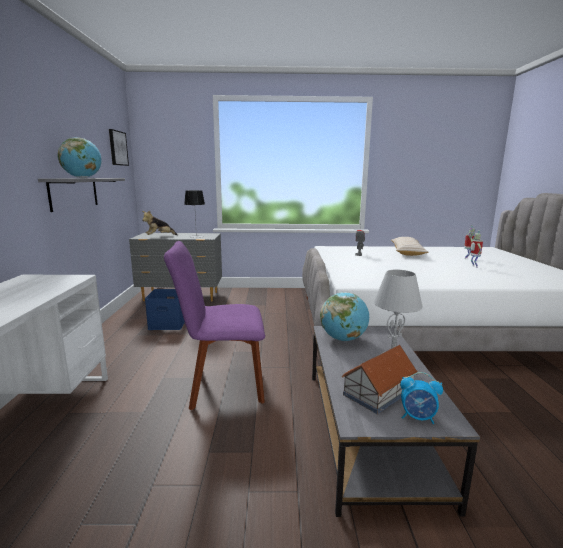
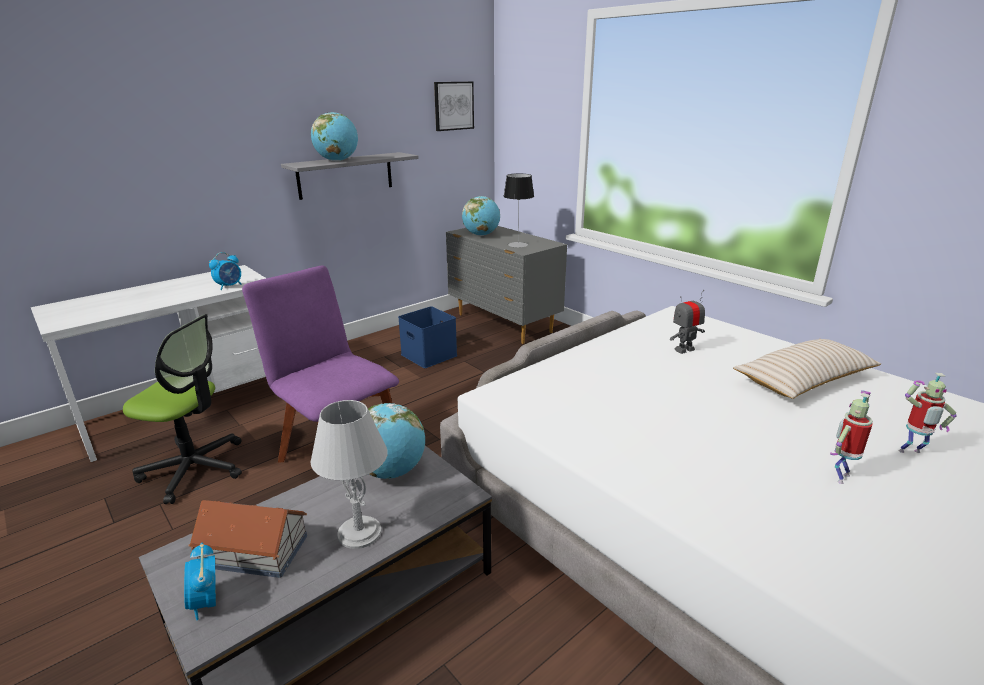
camera: 50 degrees right, 10 degrees up
plush toy [142,210,177,235] -> globe [462,196,500,236]
none -> office chair [123,314,242,504]
none -> alarm clock [209,252,242,290]

